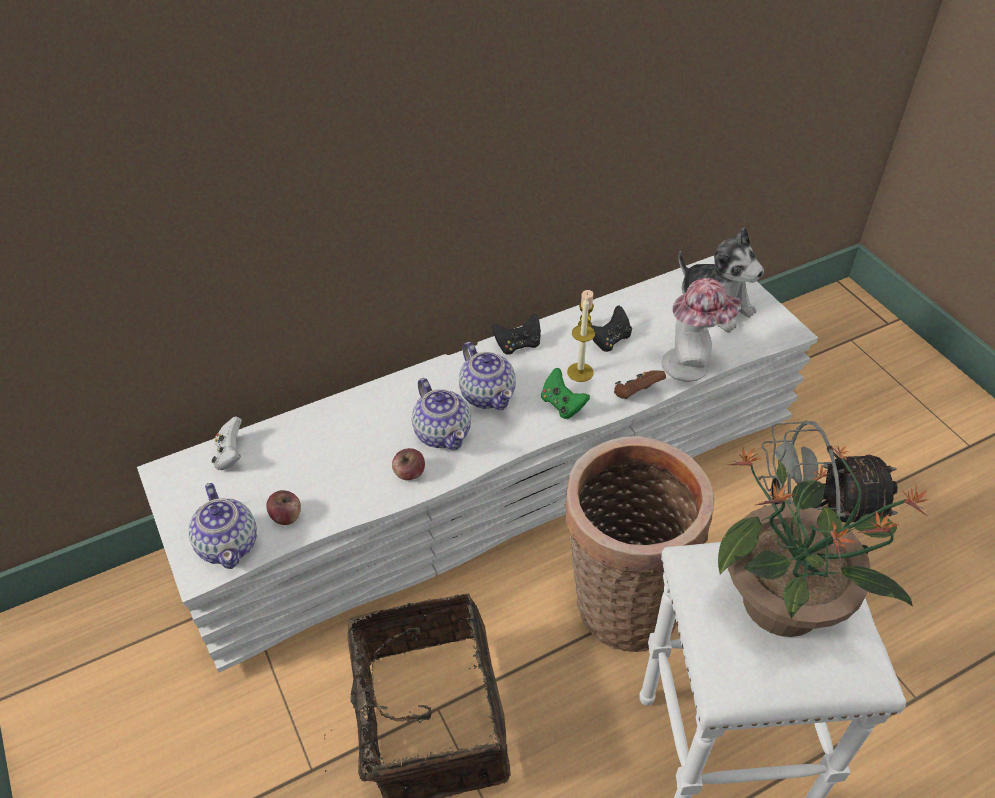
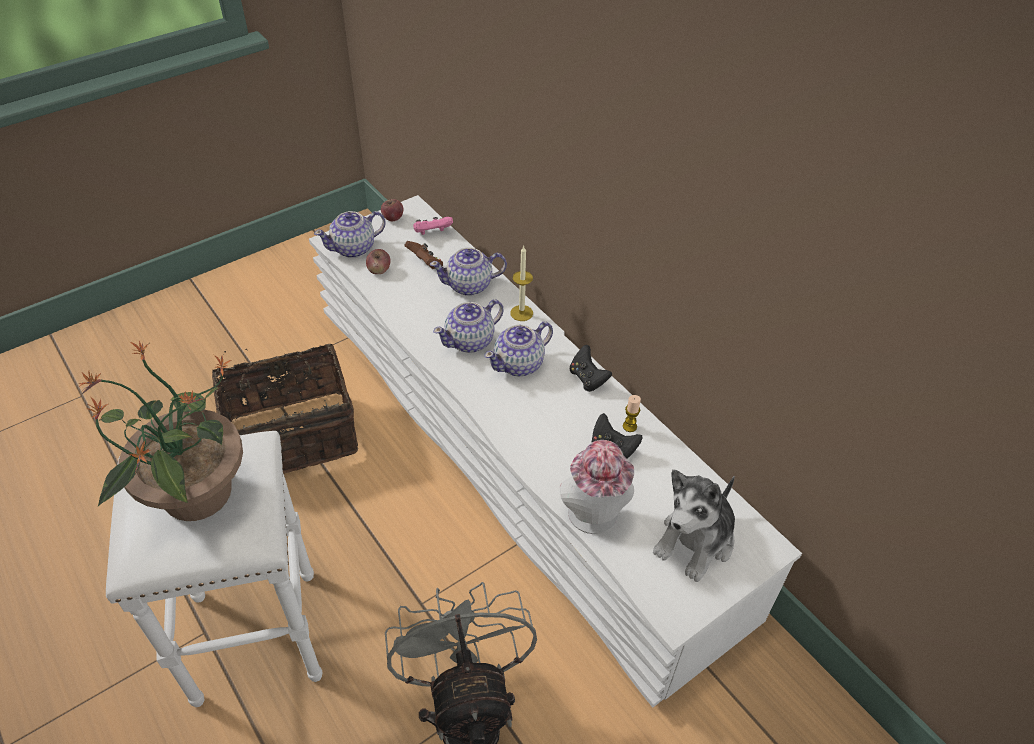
camera: 80 degrees right, 0 degrees up
white game controller [212,417,242,470] -> pink game controller [413,217,453,235]
apple [392,448,425,480] -> apple moved to [381,198,403,221]
green game controller [541,368,590,419] -> none
basket [565,436,714,652] -> none
candle [567,297,595,382] -> candle moved to [510,246,533,321]
brown game controller [614,370,666,399] -> brown game controller moved to [405,241,443,270]
none -> teapot [429,248,507,296]

